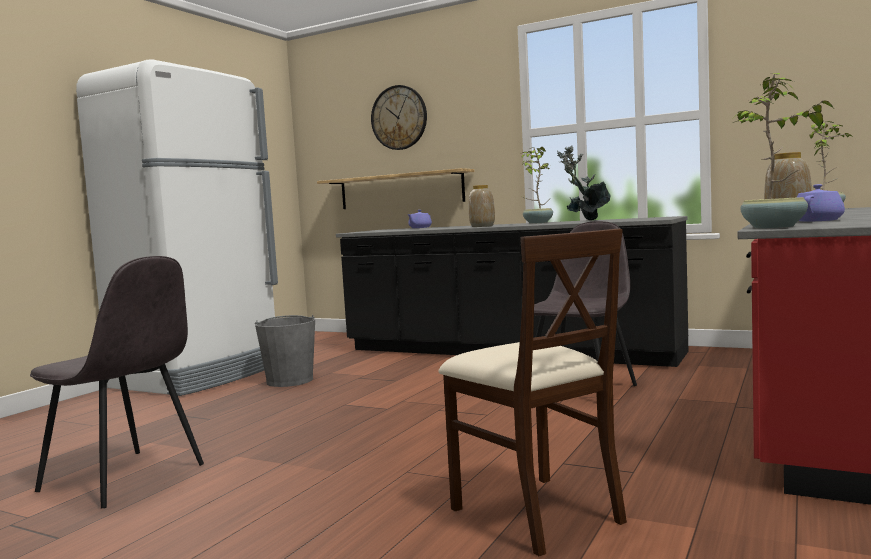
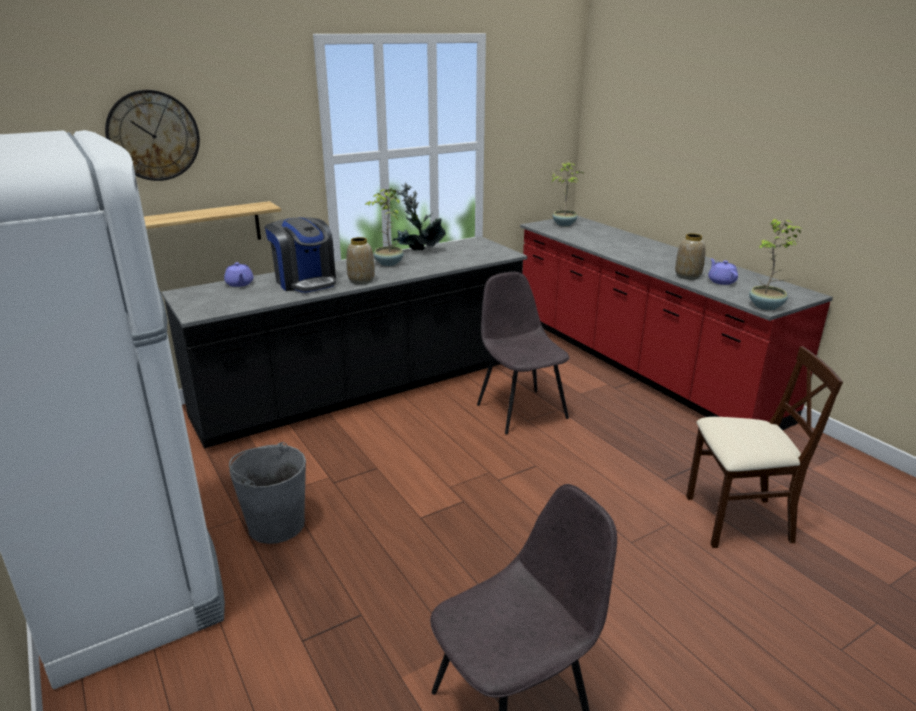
camera: 60 degrees left, 20 degrees up
none -> coffee machine [265,217,336,293]

